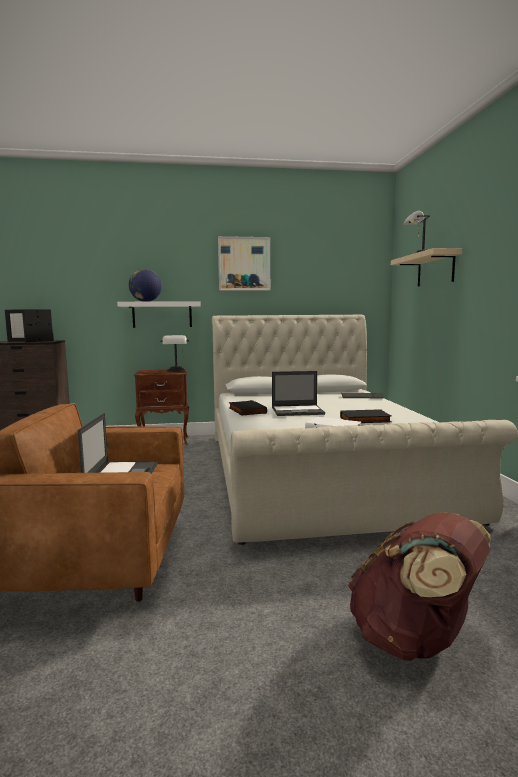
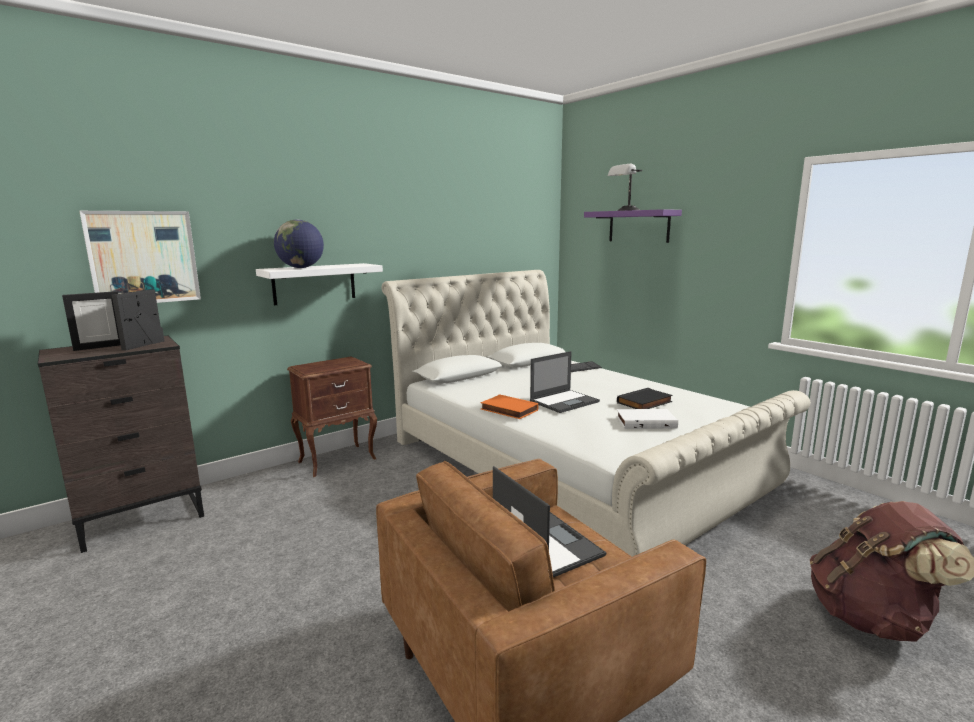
camera: 30 degrees left, 5 degrees up
table lamp [160,335,189,371] -> none
picture [218,236,270,290] -> picture moved to [79,211,201,303]
black book [229,400,267,415] -> orange book [480,394,538,419]
beige shelf [391,248,462,287] -> purple shelf [584,209,682,243]

